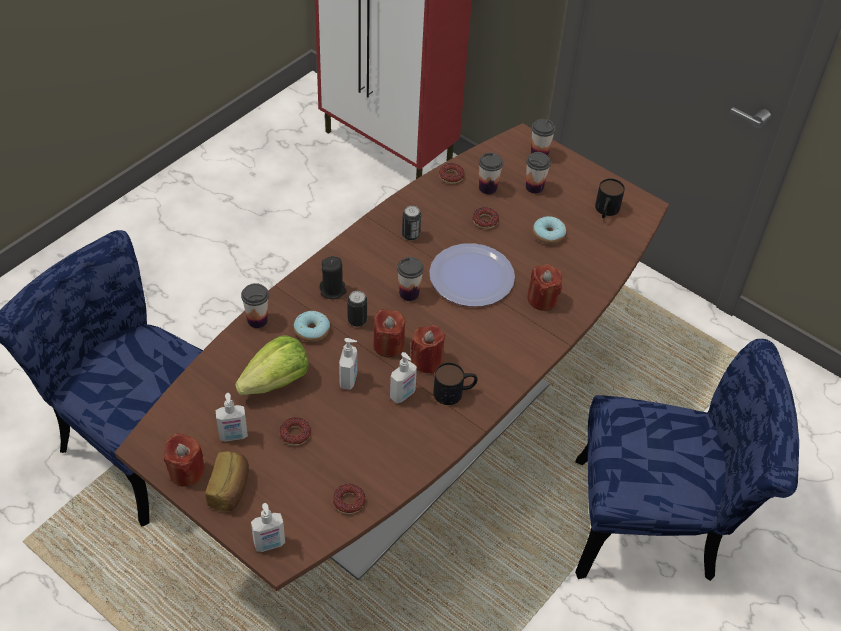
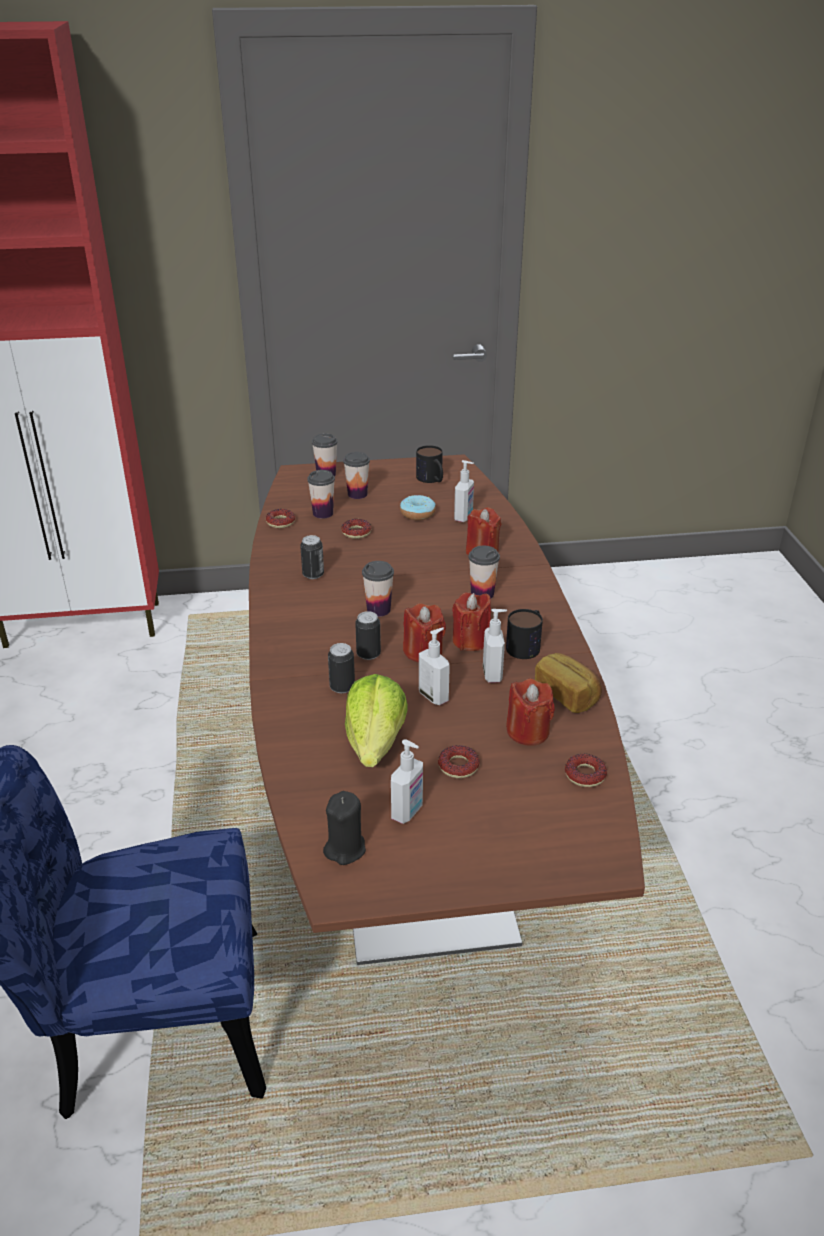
camera: 45 degrees left, 15 degrees down
red candle [164,433,205,487] -> red candle moved to [506,679,555,746]
bread [205,451,249,511] -> bread moved to [535,653,602,713]
cup [241,283,269,328] -> cup moved to [468,546,500,599]
soap dispenser [251,503,285,552] -> soap dispenser moved to [454,460,474,522]
donut [294,311,330,342] -> can [328,643,355,693]
black candle [320,256,347,299] -> black candle moved to [323,791,366,865]
plate [429,243,515,307] -> none
blue chair [575,339,799,581] -> none

